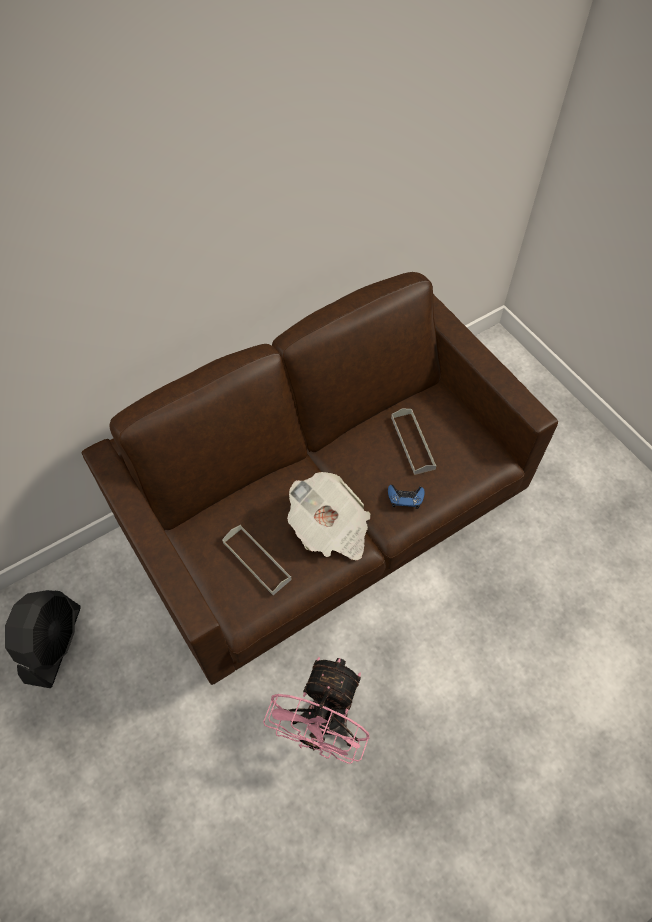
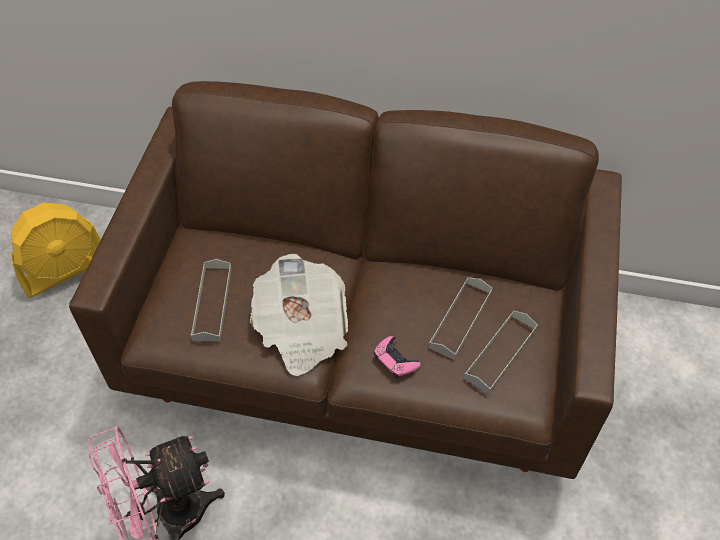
camera: 45 degrees right, 5 degrees down
black fan [5,590,81,688] -> yellow fan [10,202,101,298]
blue game controller [388,485,424,509] -> pink game controller [374,336,421,378]
none -> grey tray [464,310,538,394]

